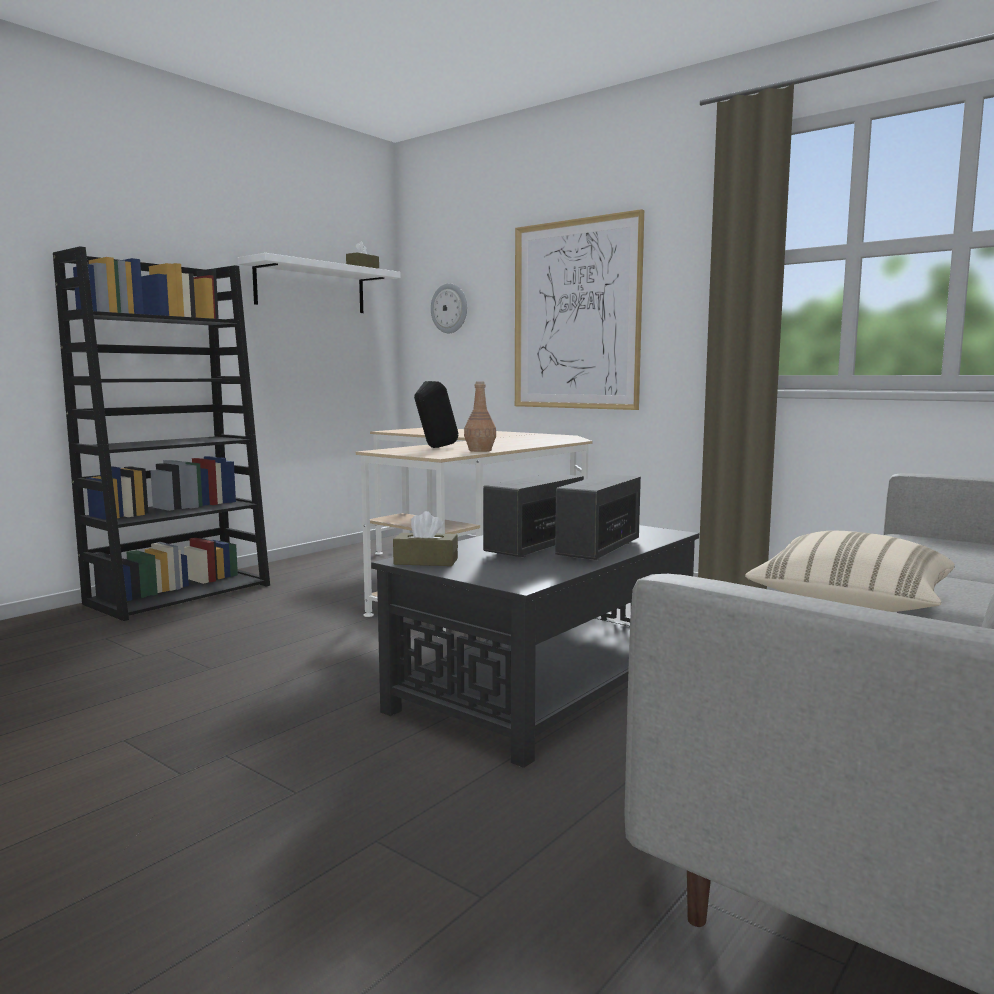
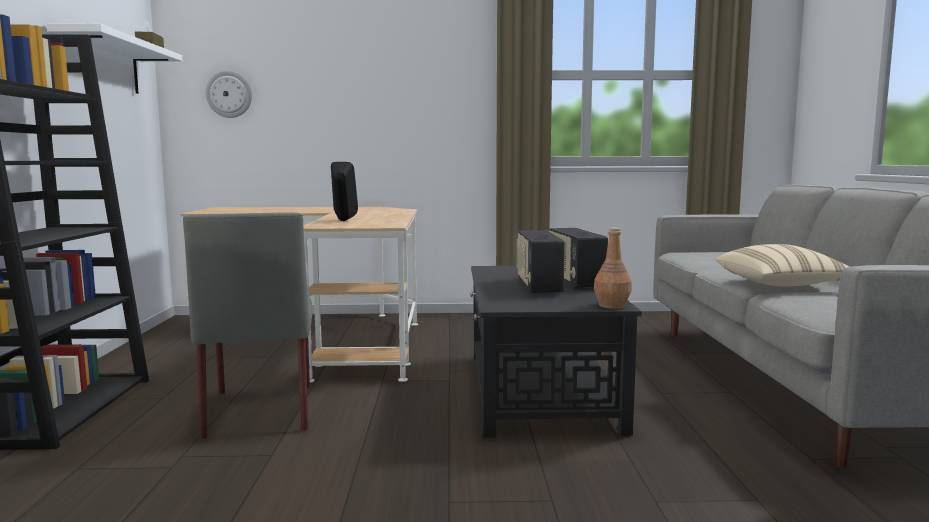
camera: 40 degrees left, 0 degrees up
brown tissue box [393,511,458,566] -> none
brown bottle [464,381,496,452] -> brown bottle moved to [594,227,632,309]
picture [515,209,644,410] -> none
none -> grey chair [183,213,312,440]

